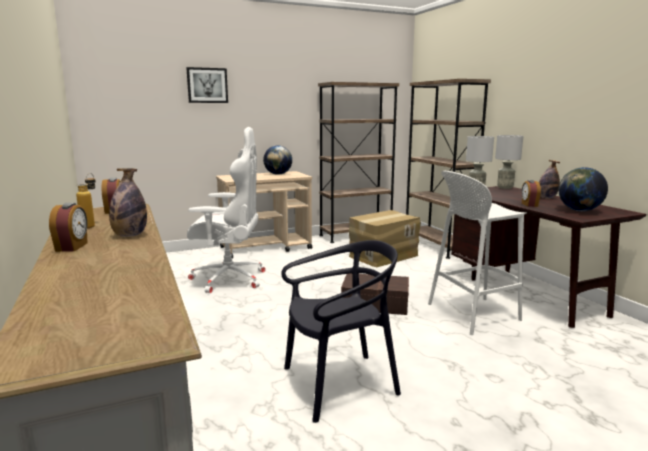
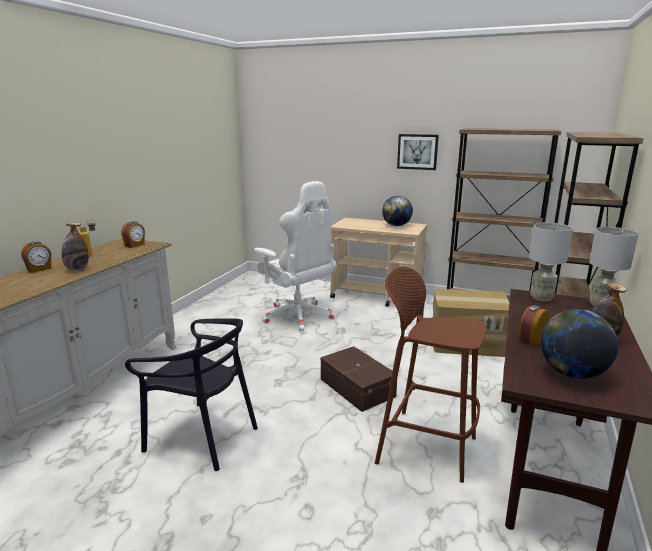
camera: 45 degrees right, 5 degrees up
picture [186,67,228,103] -> picture moved to [397,134,439,170]
white stool [428,171,527,335] -> brown stool [375,267,486,483]

